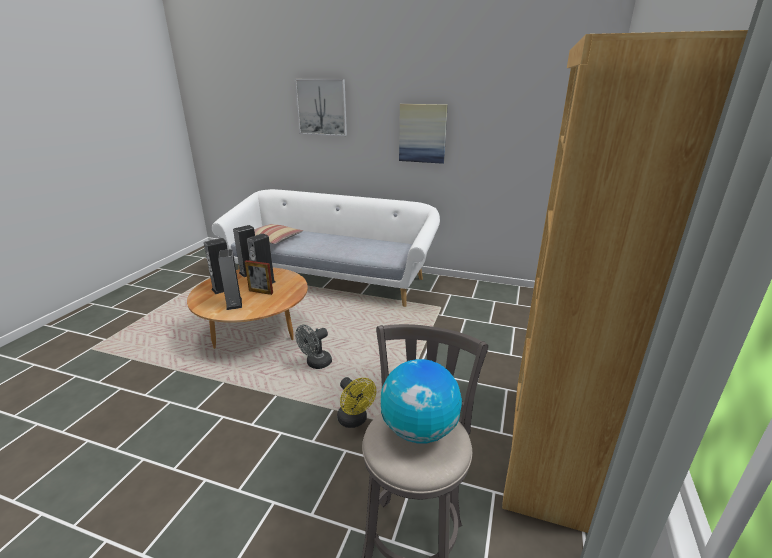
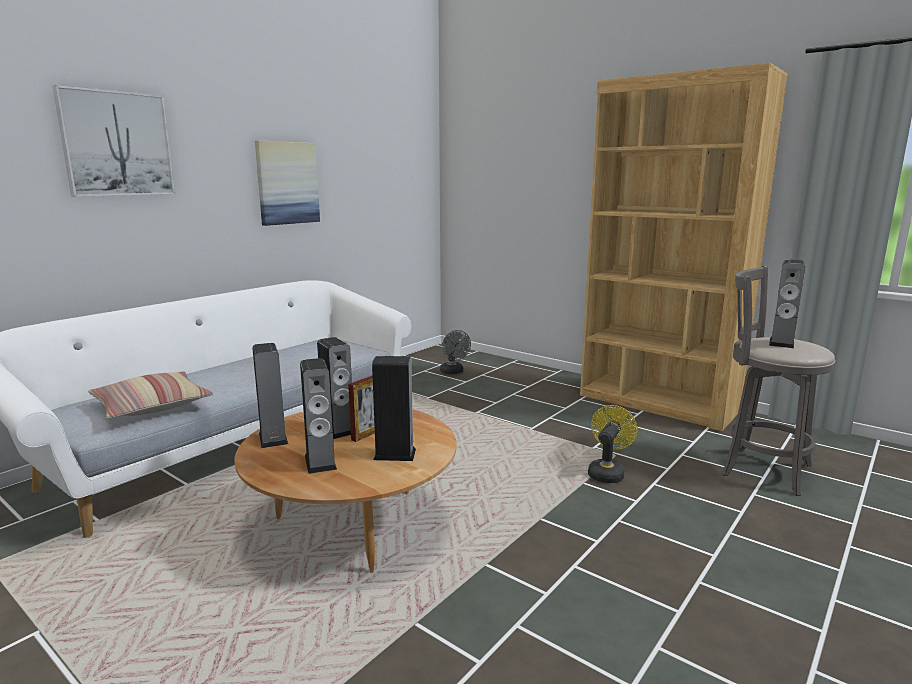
camera: 70 degrees left, 10 degrees down
grey fan [295,325,332,369] -> grey fan moved to [440,330,471,374]
yellow fan [337,377,376,428] -> yellow fan turned 45 degrees counterclockwise [588,405,637,483]
globe [381,359,462,443] -> speaker [769,259,805,348]

